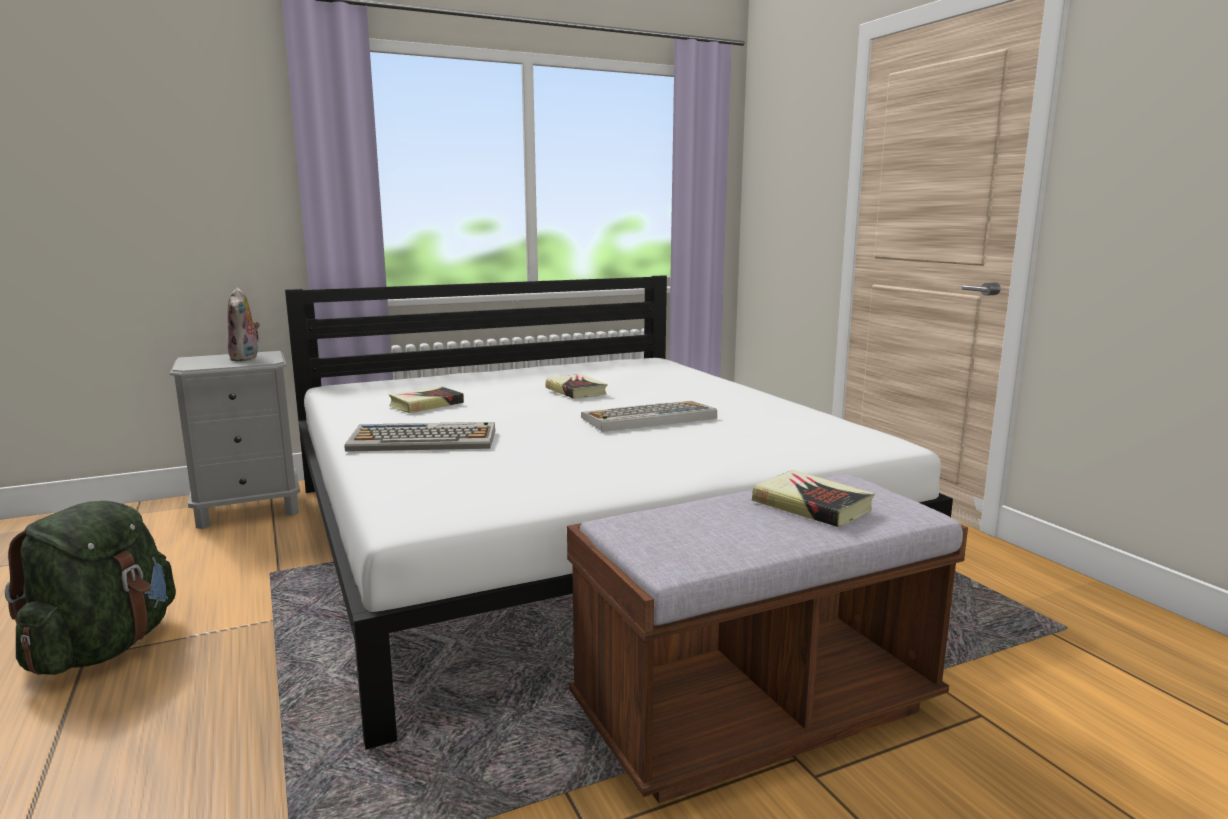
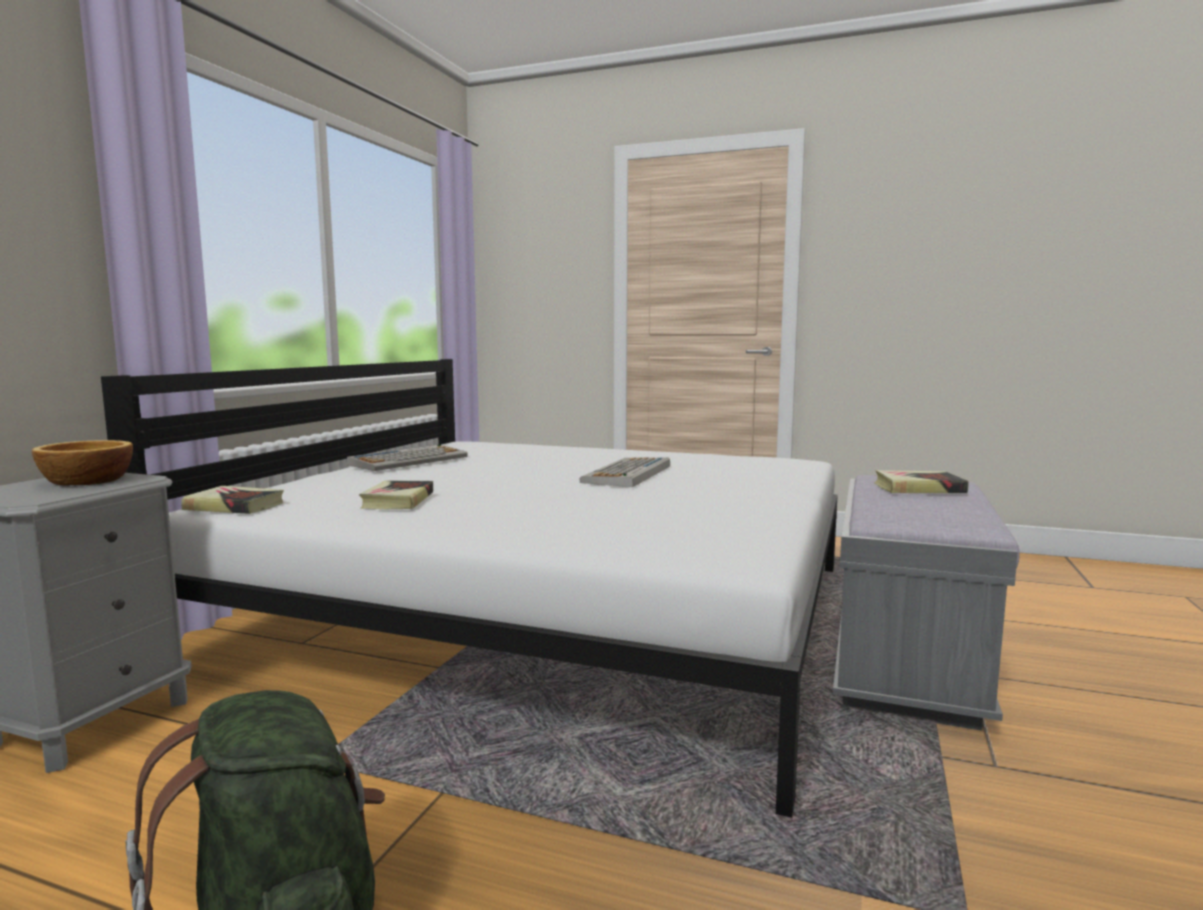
camera: 45 degrees left, 5 degrees down
plush toy [227,288,260,361] -> bowl [32,440,133,485]
keyboard [344,422,495,452] -> keyboard moved to [347,444,468,471]
book [546,374,608,399] -> book moved to [181,486,284,514]
brown bench [567,474,968,803] -> grey bench [833,475,1020,731]

